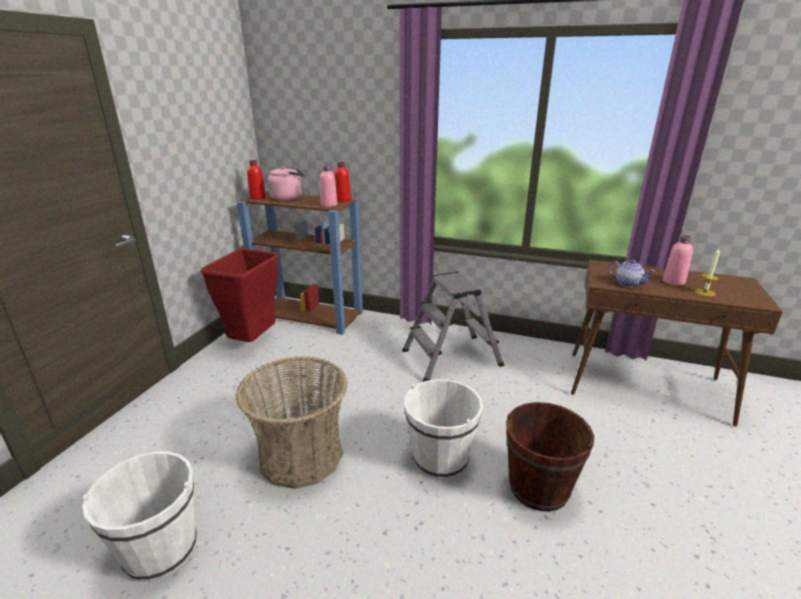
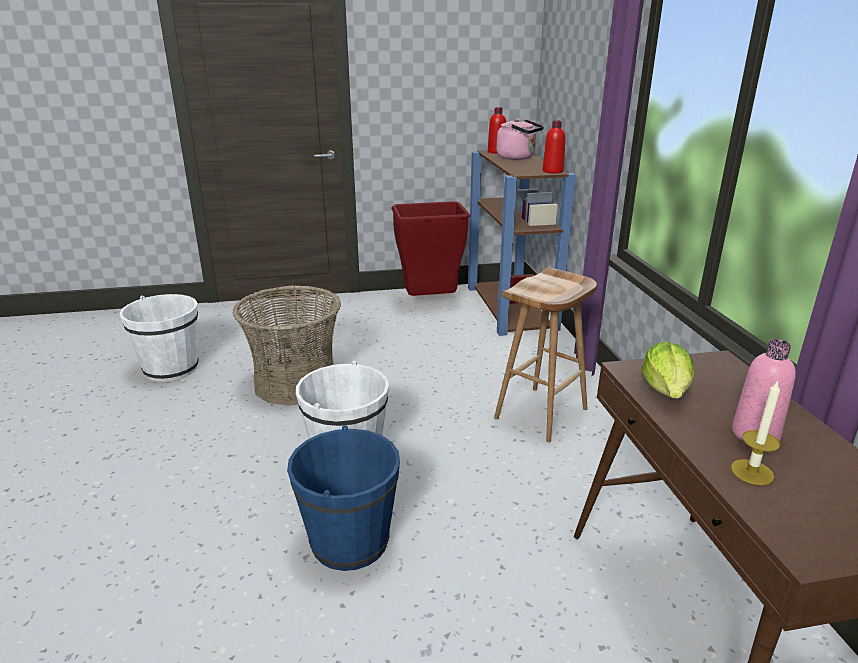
camera: 60 degrees right, 0 degrees up
pink bottle [320,165,337,207] -> none
grey step ladder [402,271,504,382] -> brown stool [494,268,597,442]
brown bucket [506,402,594,512] -> blue bucket [287,425,400,571]
teapot [608,260,655,287] -> lettuce [642,341,694,399]

